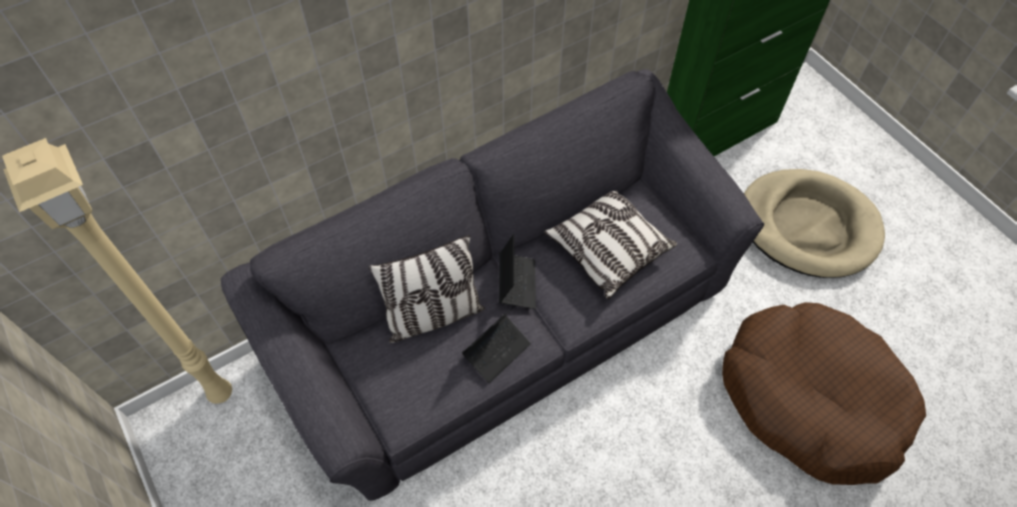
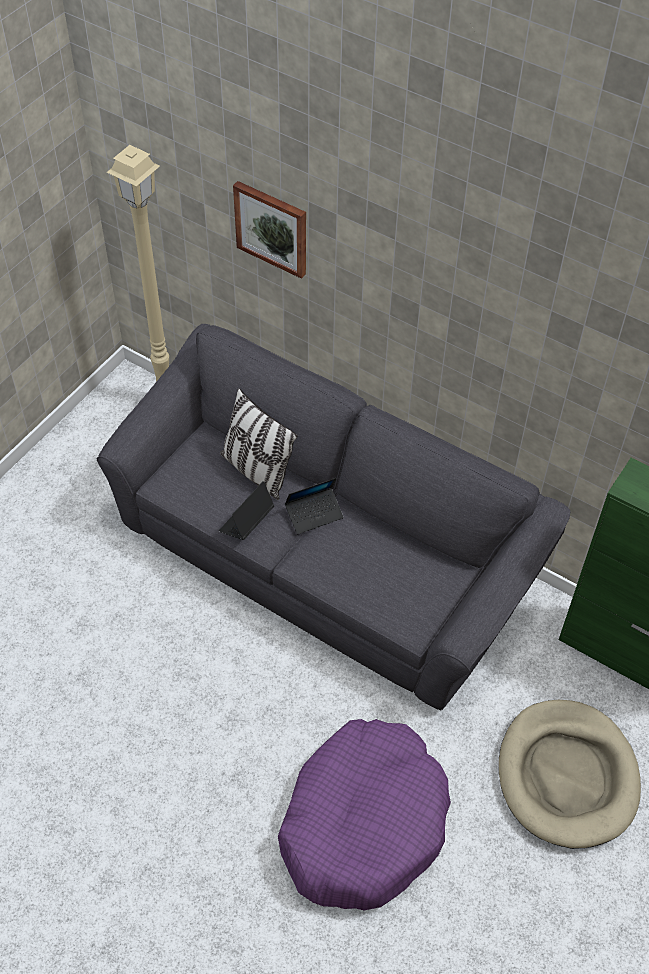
camera: 65 degrees right, 5 degrees down
laptop [462,306,531,383] -> laptop turned 105 degrees clockwise [219,481,274,540]
pillow [544,191,677,299] -> none
brown dog bed [722,302,926,485] -> purple dog bed [278,719,451,910]
none -> picture [233,181,306,279]

